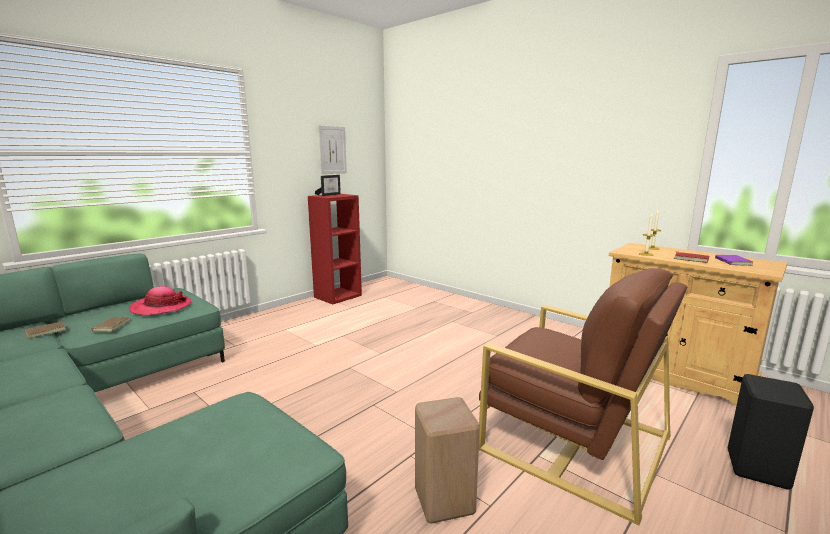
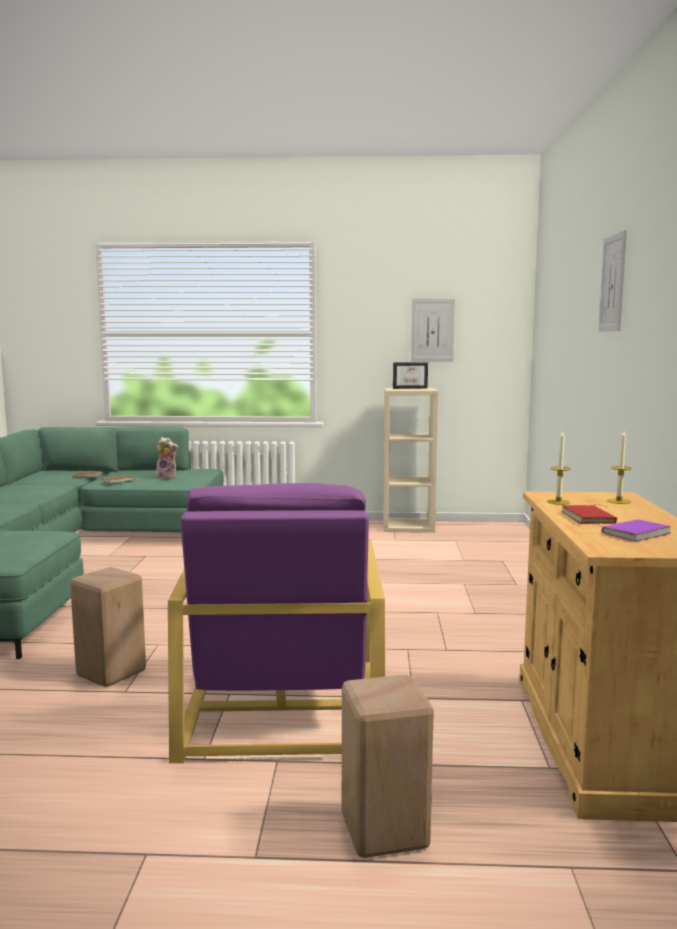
camera: 50 degrees right, 5 degrees down
hat [129,286,192,315] -> plush toy [156,437,178,479]
red bookcase [308,194,362,305] -> beige bookcase [383,388,438,533]
brown armchair [479,268,687,525] -> purple armchair [168,483,385,763]
black stool [728,374,814,490] -> beige stool [342,675,434,858]
none -> picture [598,230,627,331]

